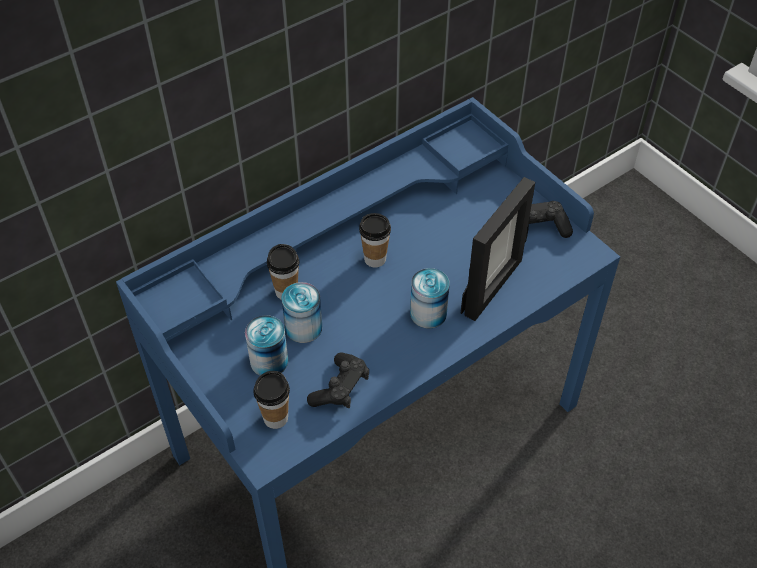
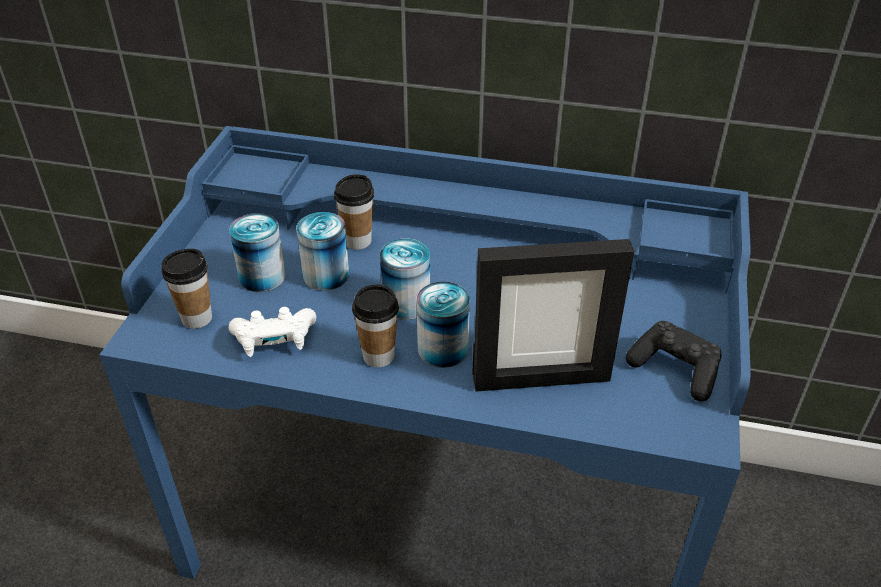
camera: 50 degrees right, 10 degrees down
black game controller [307,352,369,408] -> white game controller [229,307,316,357]
cup [359,213,391,268] -> cup moved to [352,285,399,367]
none -> can [380,238,430,320]

